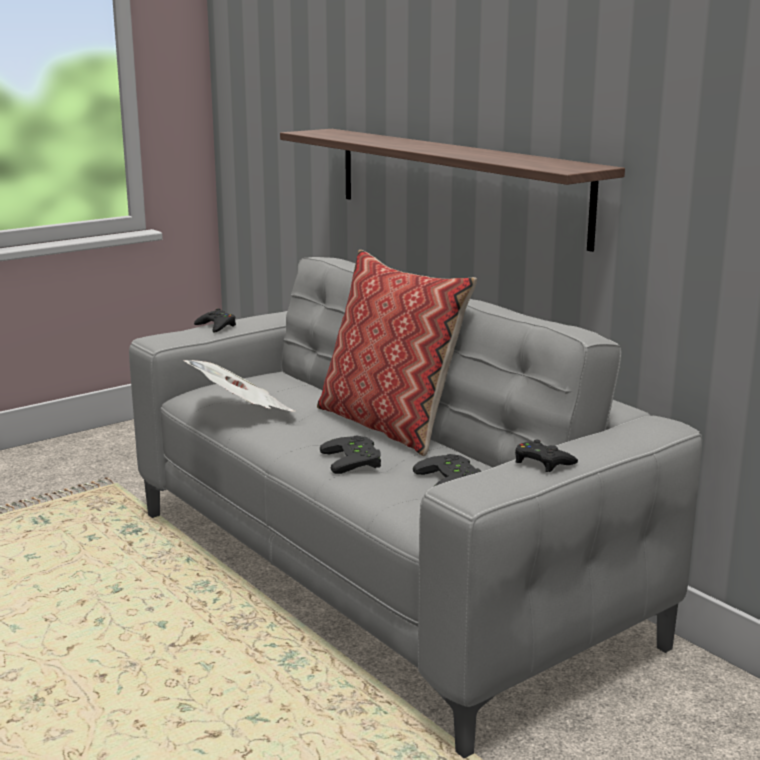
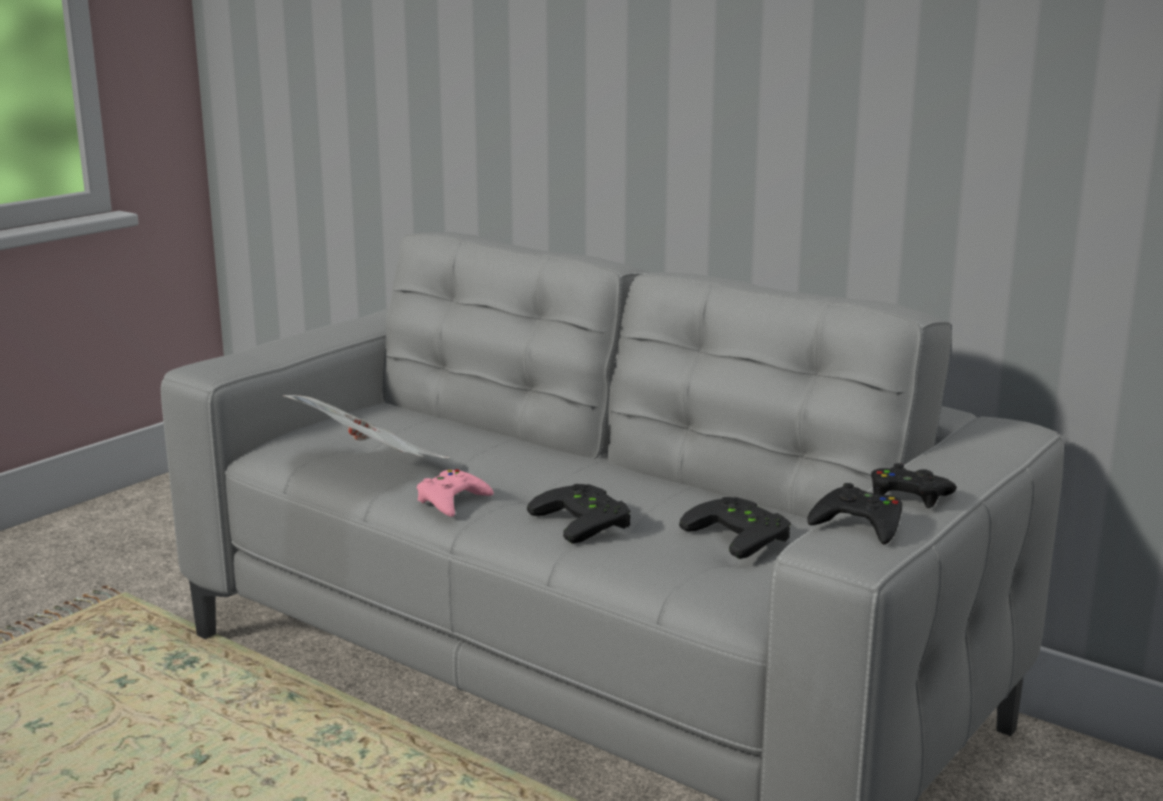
camera: 15 degrees left, 0 degrees up
black game controller [194,308,236,332] -> black game controller moved to [807,483,902,544]
shelf [280,129,625,252] -> none
pillow [317,250,477,456] -> none
none -> pink game controller [417,469,494,517]

